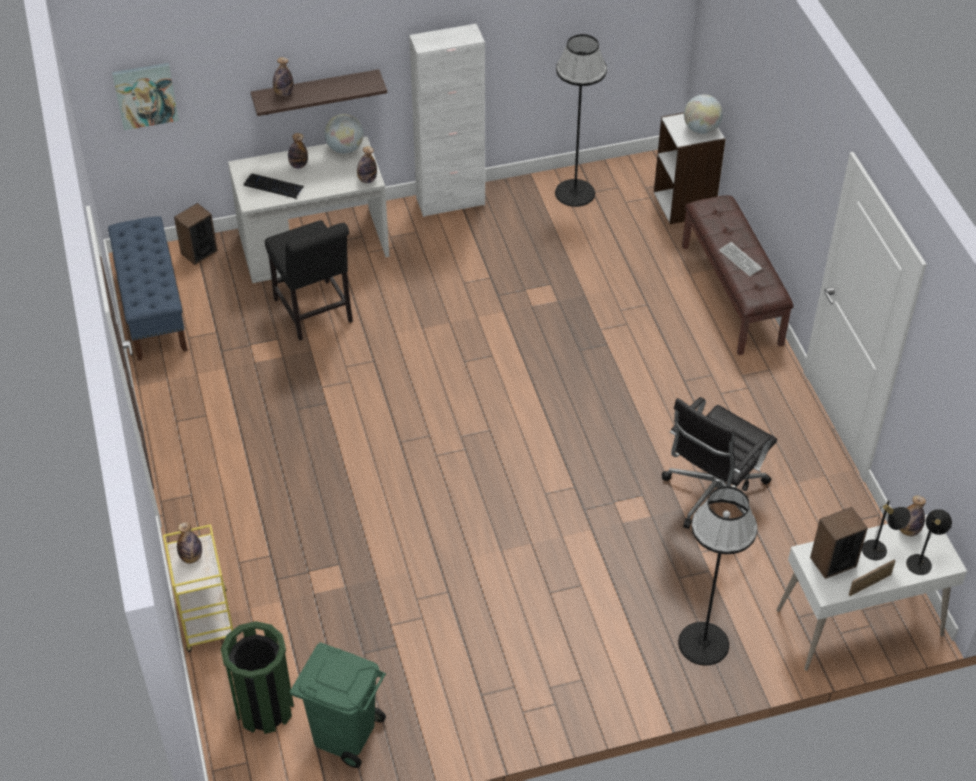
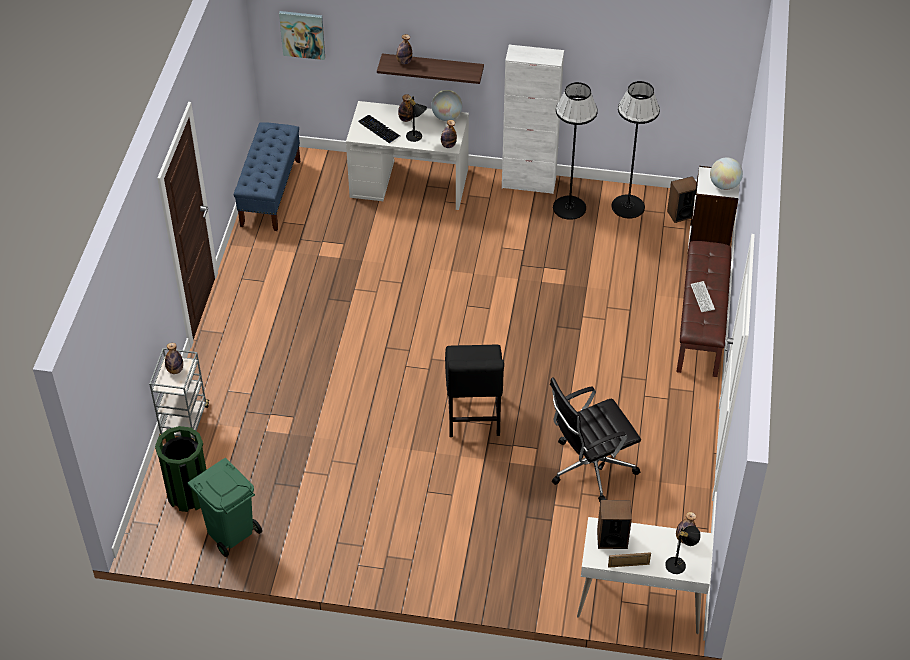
camera: 25 degrees right, 0 degrees up
yellow cart [163,524,237,652] -> grey cart [149,348,210,441]
speaker [174,203,218,265] -> speaker moved to [667,176,697,223]
black chair [265,220,353,341] -> black chair moved to [445,345,504,437]
black floor lamp [678,486,758,666] -> black floor lamp moved to [553,82,598,220]
black table lamp [862,500,911,560] -> black table lamp moved to [406,96,427,142]

